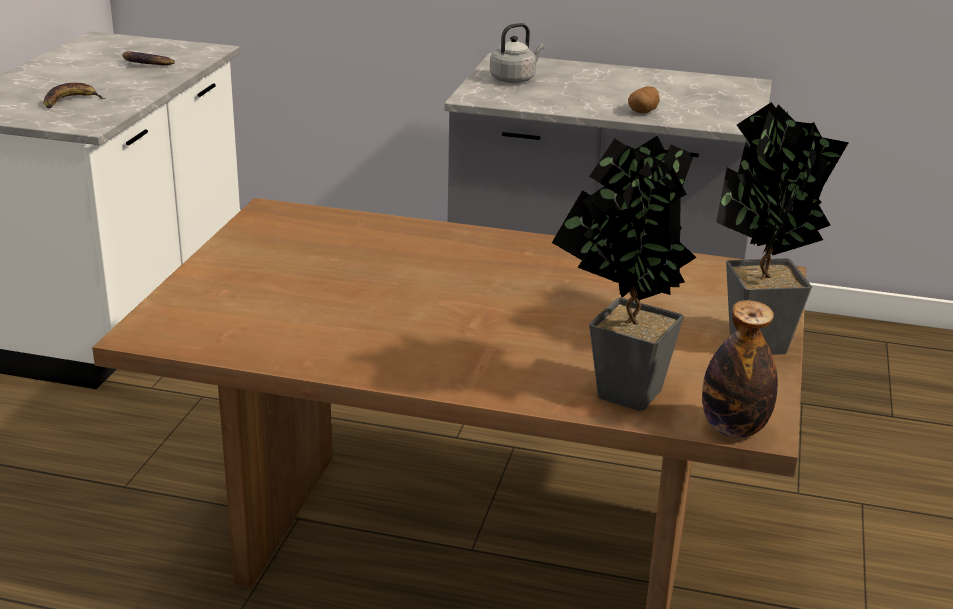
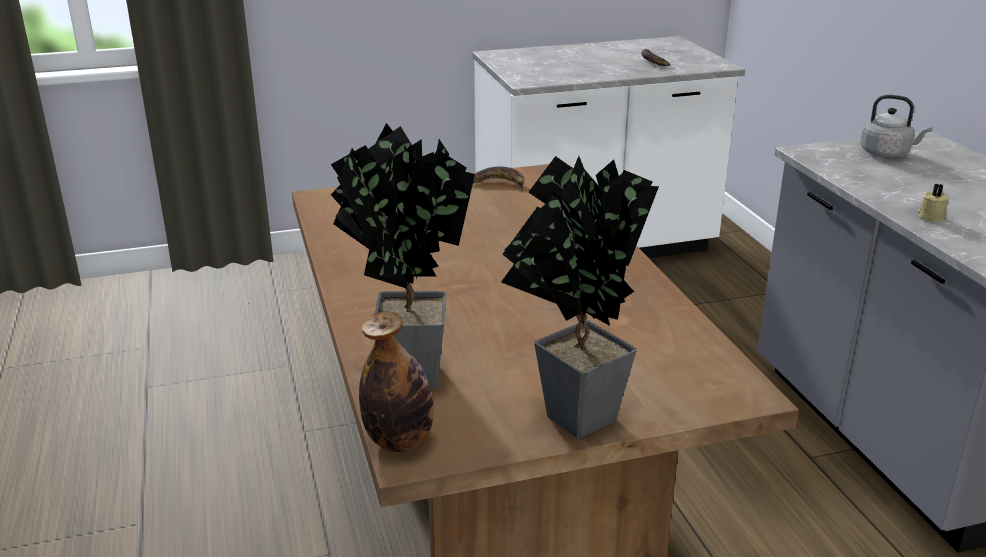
camera: 60 degrees right, 0 degrees up
banana [43,83,105,108] -> banana moved to [473,166,524,191]
potato [628,86,660,113] -> beige candle [917,184,949,222]

